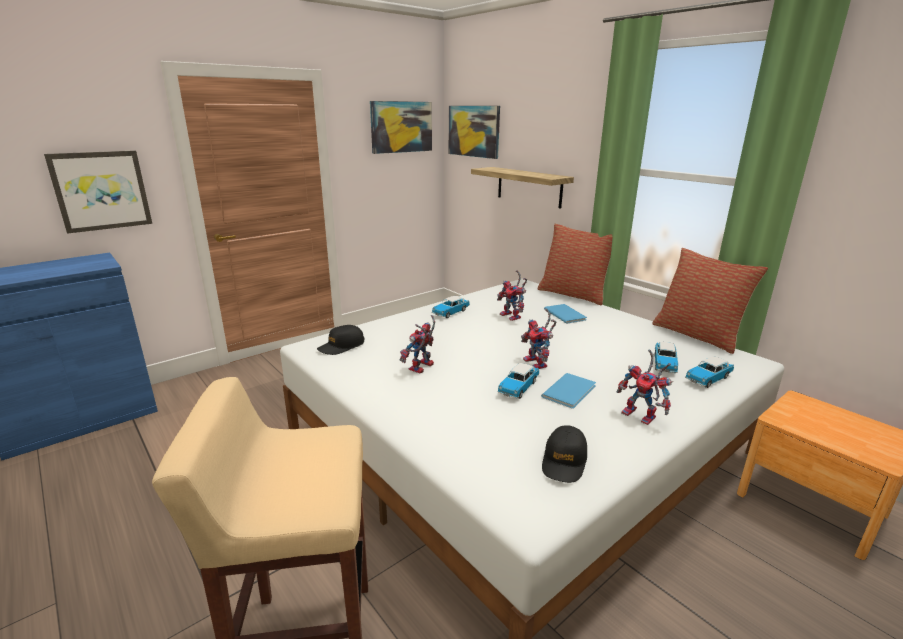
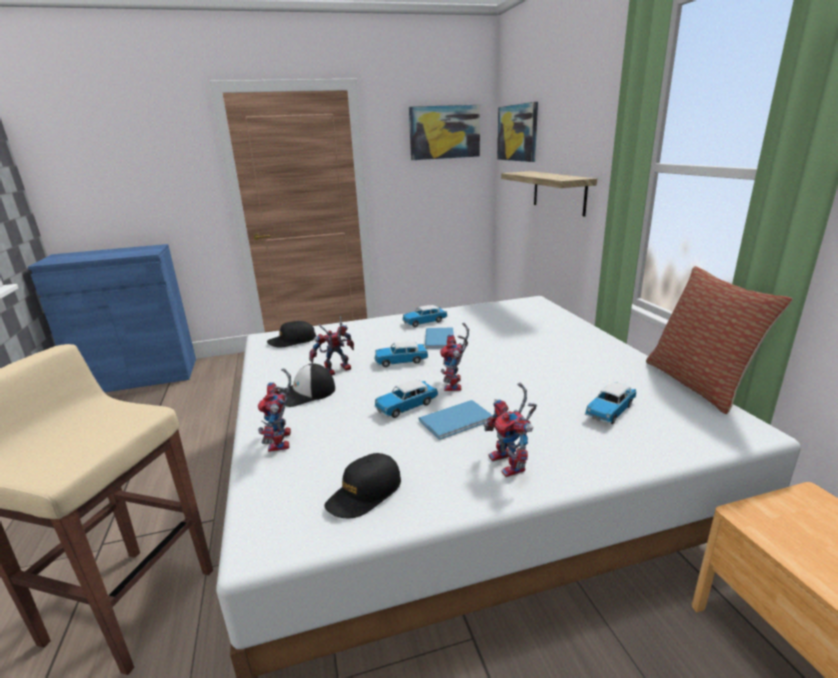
camera: 25 degrees right, 0 degrees up
picture [44,151,152,234] -> none
toy robot [497,270,527,321] -> toy robot moved to [258,368,291,452]
pillow [538,224,612,305] -> none
blue book [544,304,587,324] -> blue book moved to [425,327,454,349]
toy car [685,357,734,388] -> toy car moved to [374,341,428,367]
none -> cap [279,363,335,407]

